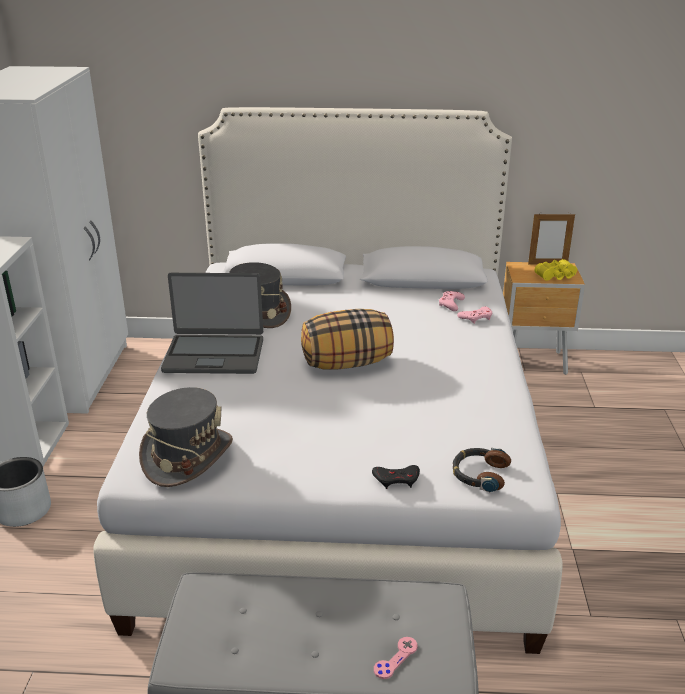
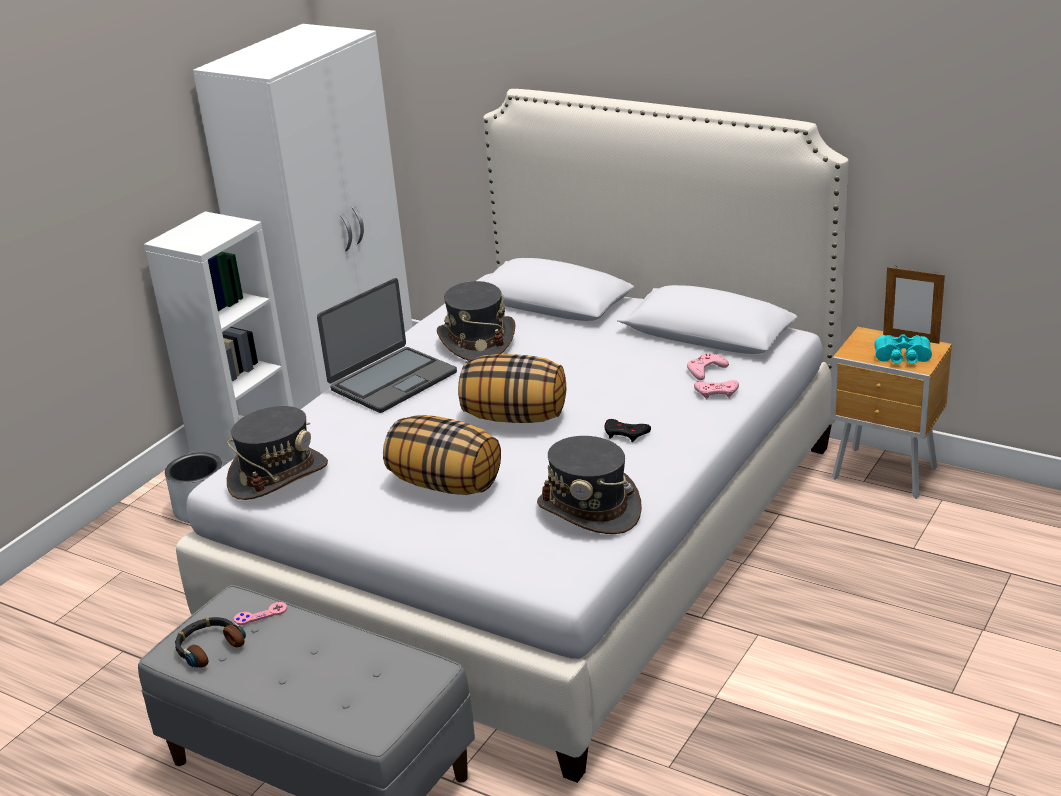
camera: 30 degrees right, 0 degrees up
laptop [161,273,263,374] -> laptop turned 75 degrees counterclockwise [317,278,457,413]
black game controller [372,465,420,489] -> black game controller moved to [604,419,651,442]
pink game controller [374,637,417,679] -> pink game controller moved to [234,602,287,625]
headphones [453,447,511,493] -> headphones moved to [175,617,246,668]
yellow binoculars [535,259,577,281] -> turquoise binoculars [874,334,932,364]
none -> pillow [383,415,501,495]
none -> grey hat [537,436,642,534]

